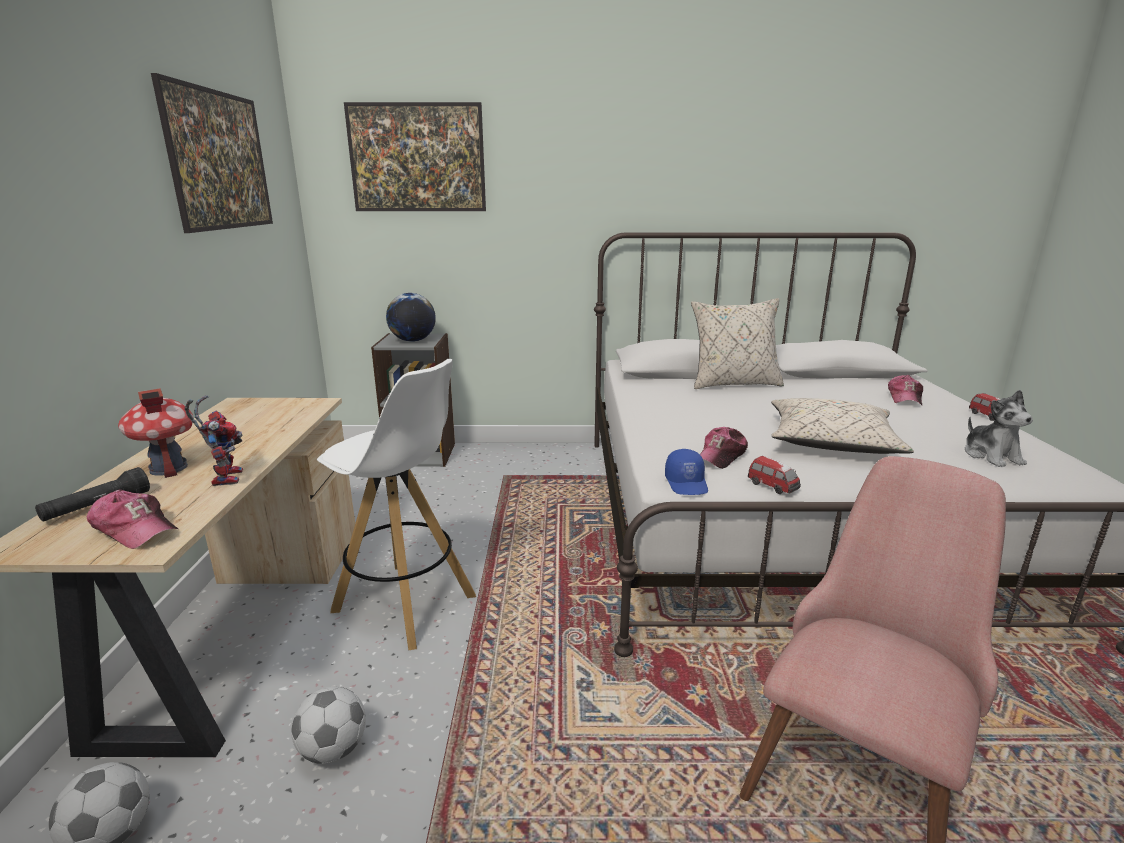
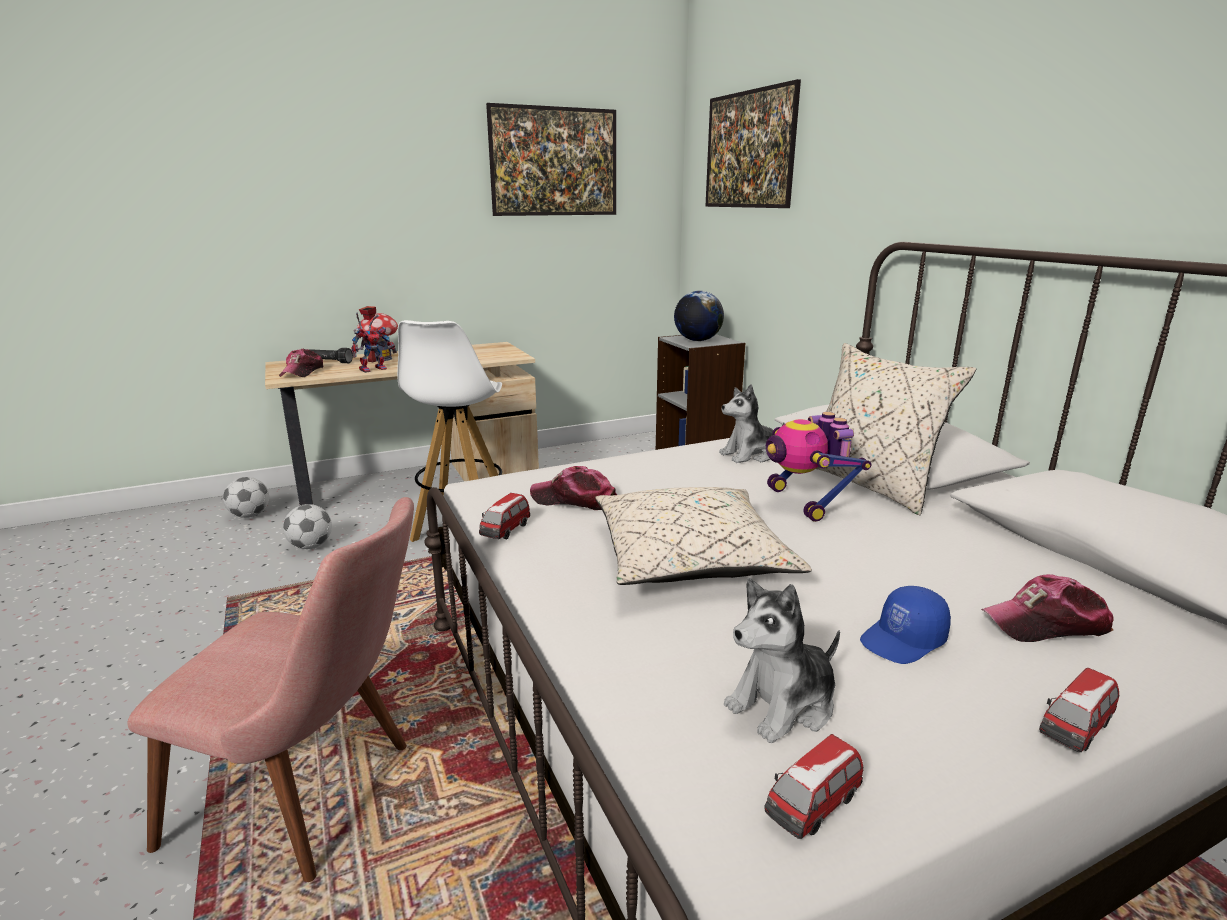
camera: 65 degrees right, 0 degrees up
blue cap [665,449,708,495] -> blue cap moved to [860,586,951,664]
none -> plush toy [719,384,785,463]
none -> toy car [764,734,863,839]
none -> toy robot [766,412,871,522]

